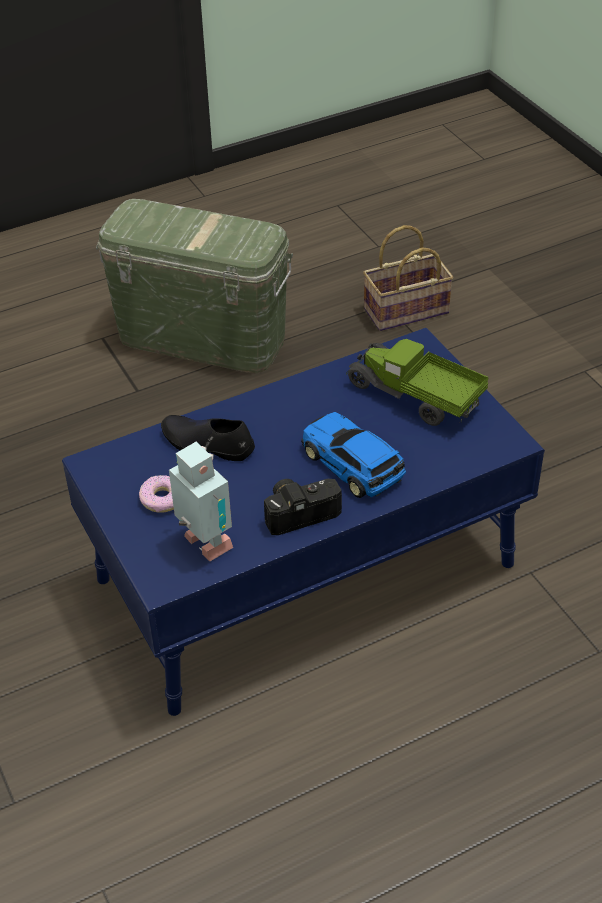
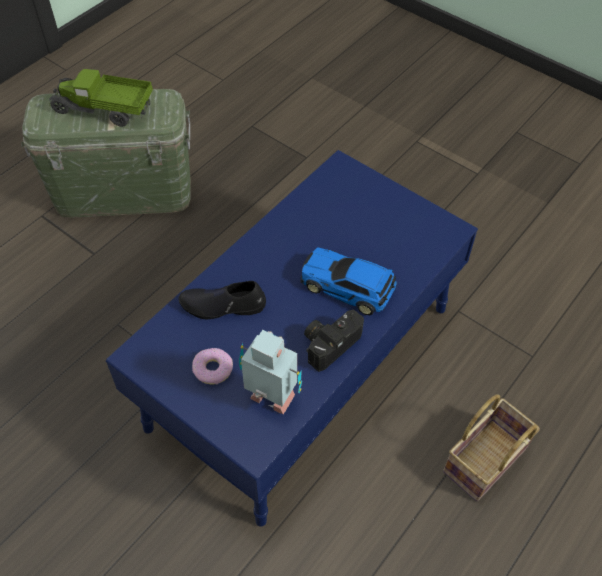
camera: 25 degrees left, 10 degrees up
toy truck [346,339,489,426] -> toy truck moved to [49,69,153,127]
basket [363,225,453,331] -> basket moved to [443,394,540,501]

